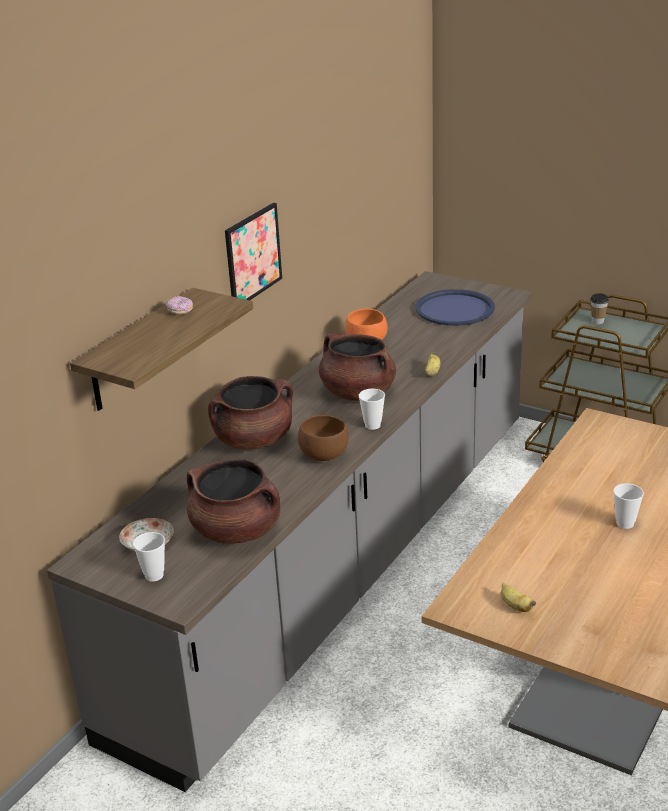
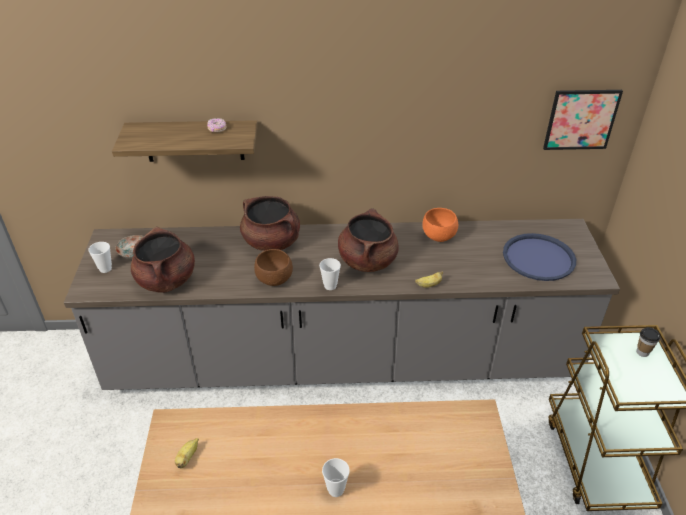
camera: 55 degrees right, 10 degrees up
picture [225,203,282,300] -> picture moved to [543,90,623,150]

